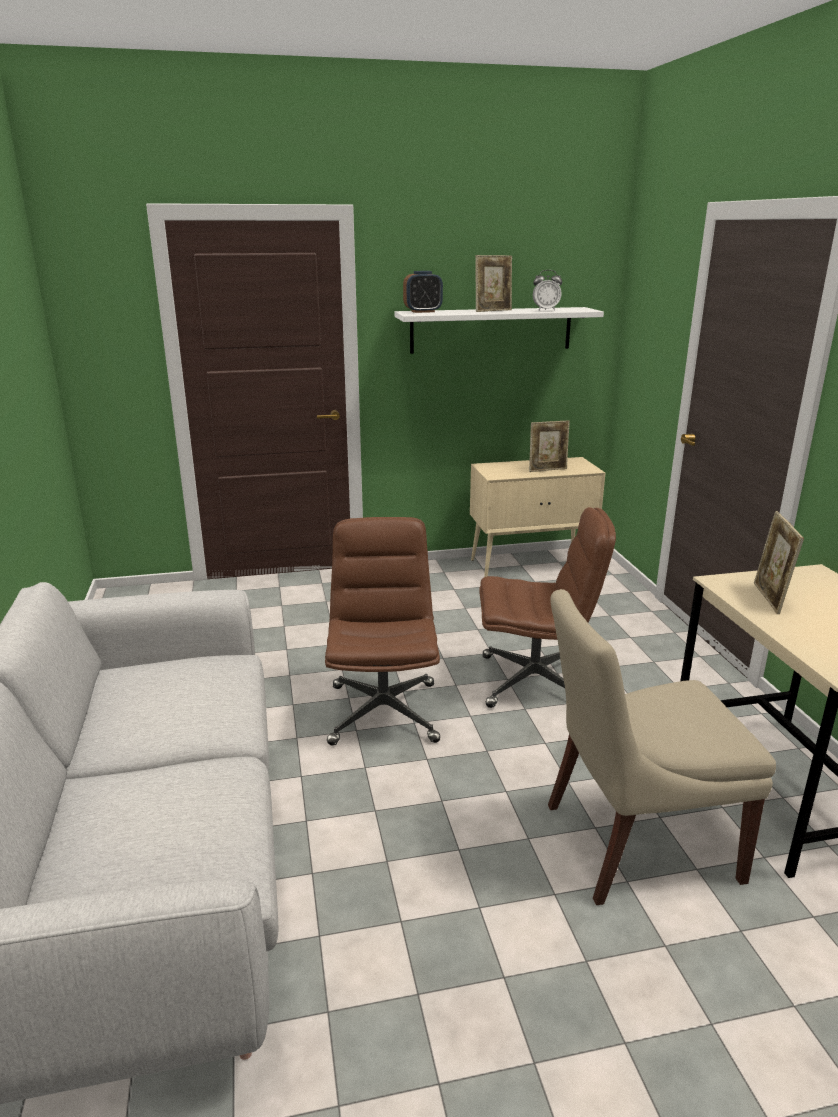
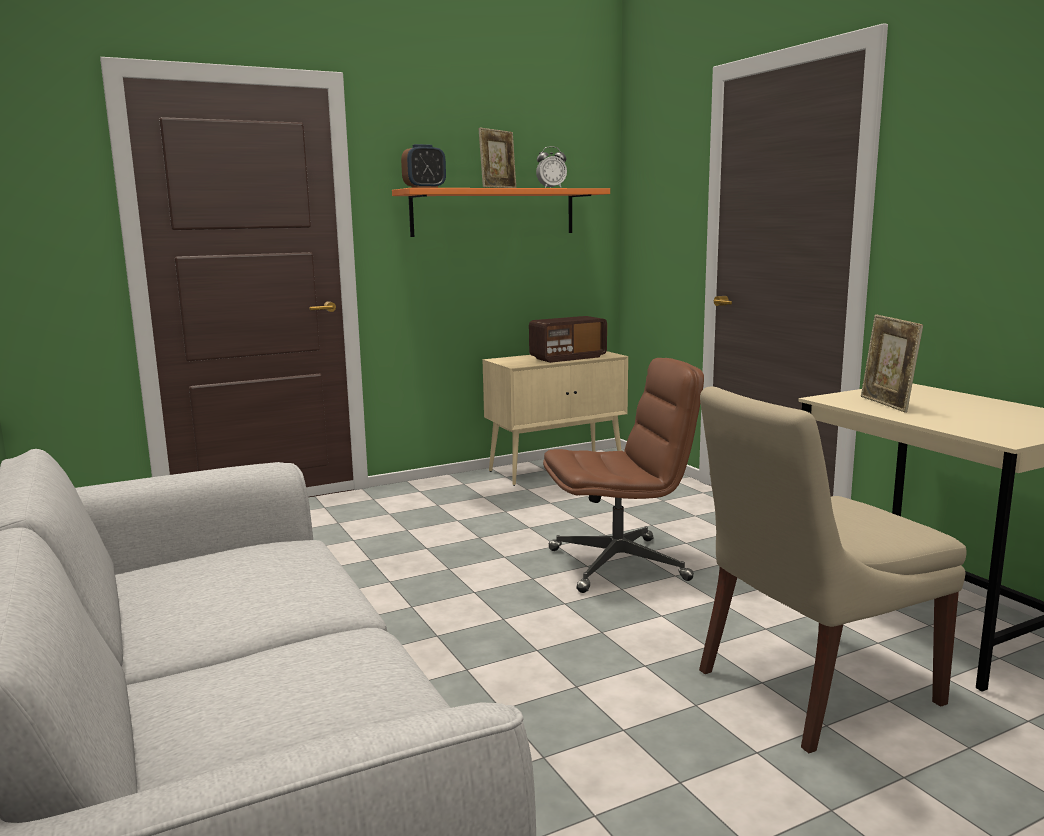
camera: 15 degrees left, 10 degrees down
brown office chair [325,517,440,746] -> none
white shelf [395,307,604,354] -> orange shelf [392,188,610,237]
picture frame [529,421,570,472] -> radio [529,316,607,363]

